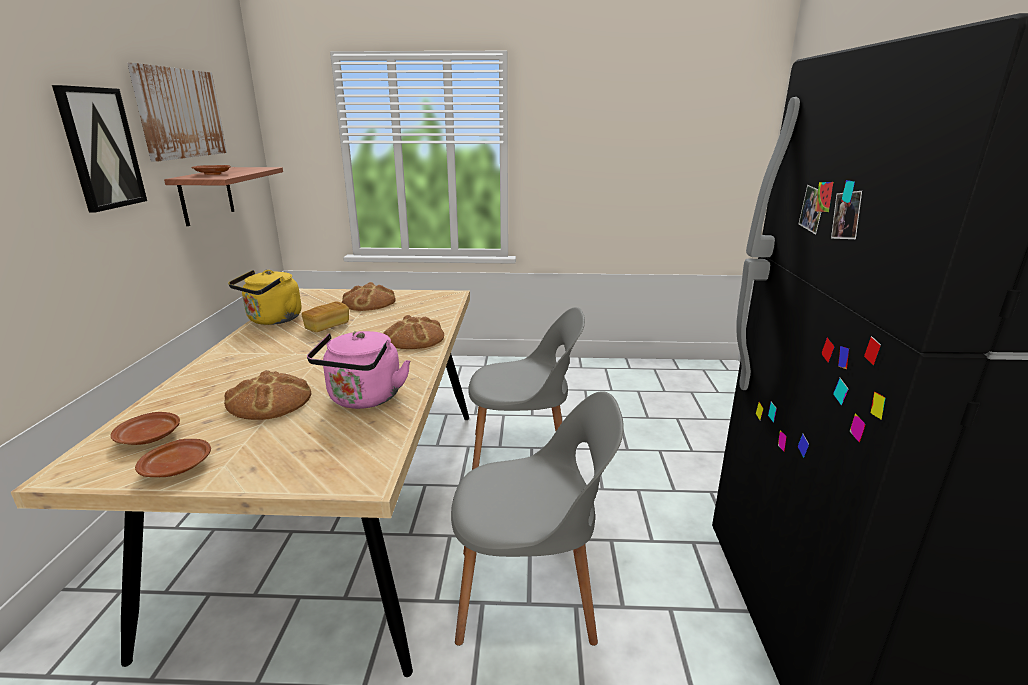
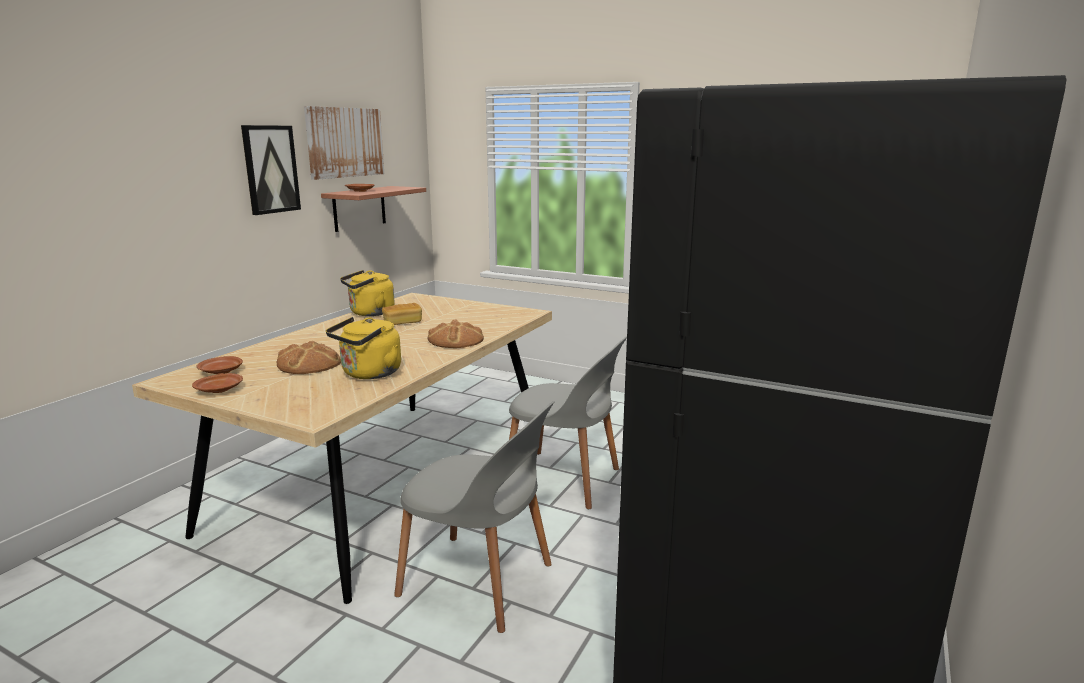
camera: 25 degrees right, 5 degrees down
pink kettle [307,331,410,409] -> yellow kettle [326,317,401,379]
bread [342,282,396,311] -> none

